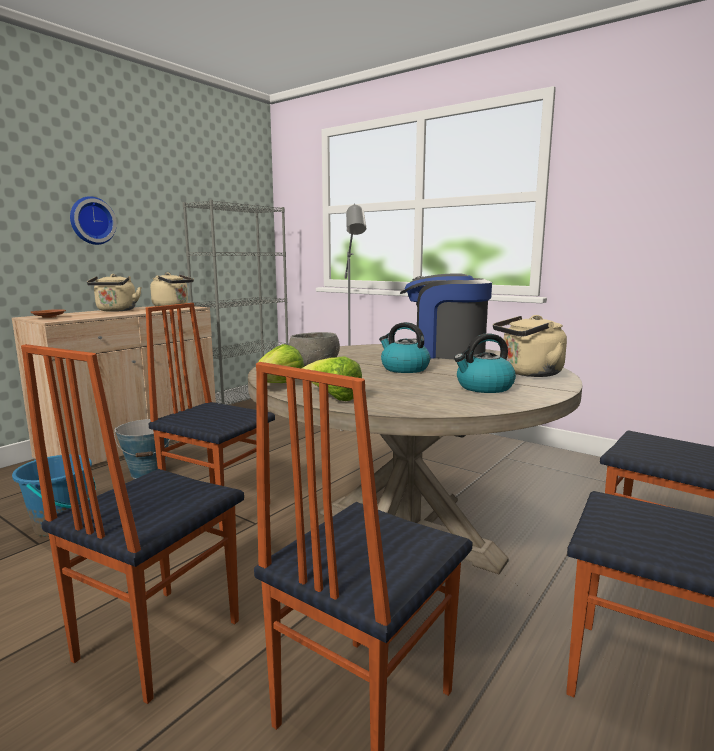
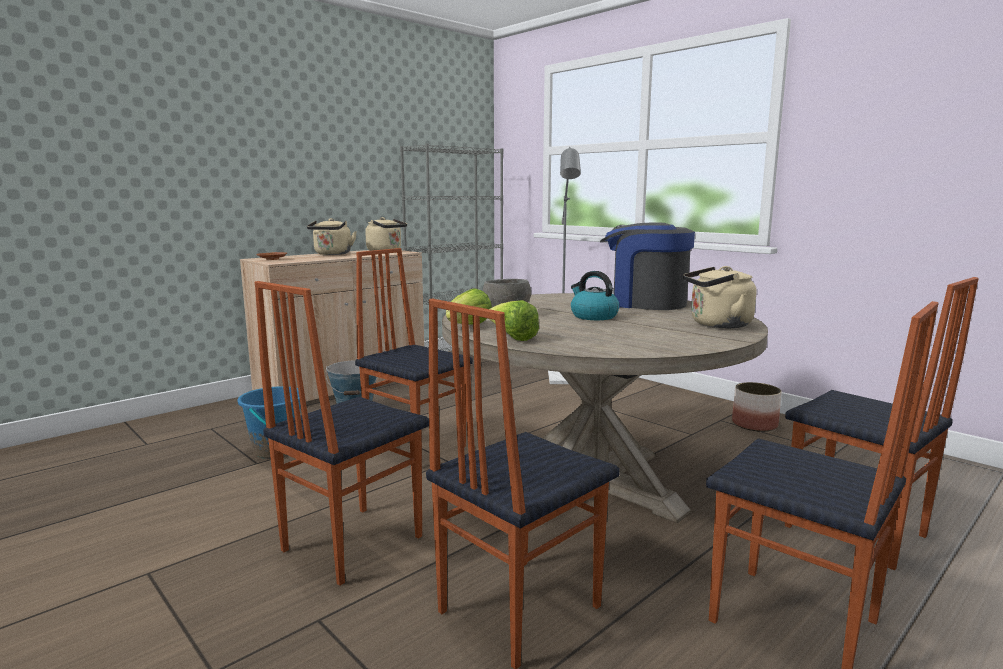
camera: 10 degrees right, 0 degrees up
wall clock [70,196,117,245] -> none
kettle [454,333,516,393] -> none
none -> planter [732,382,782,432]

